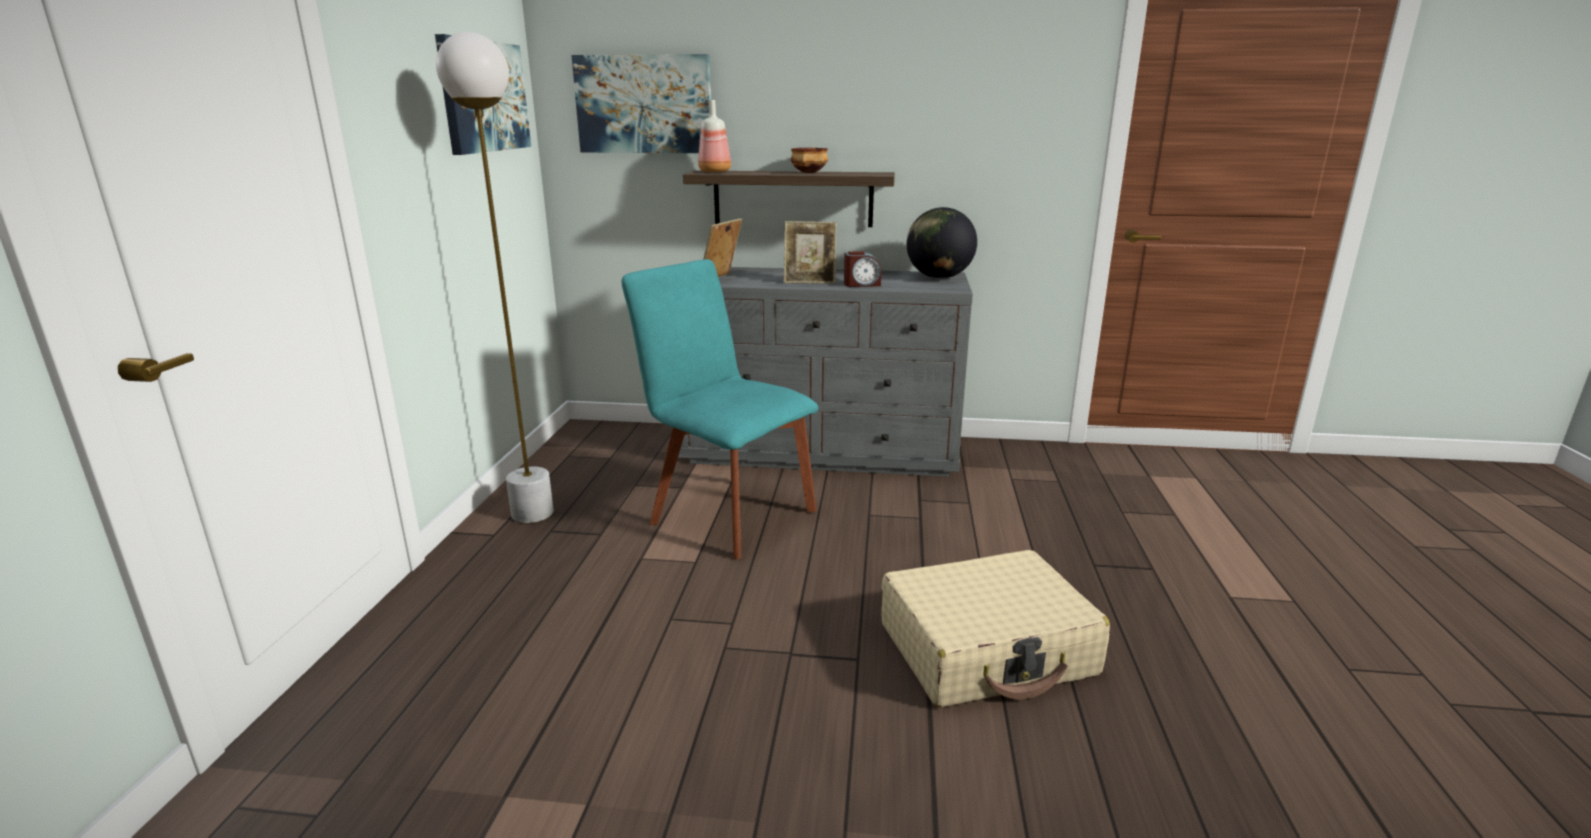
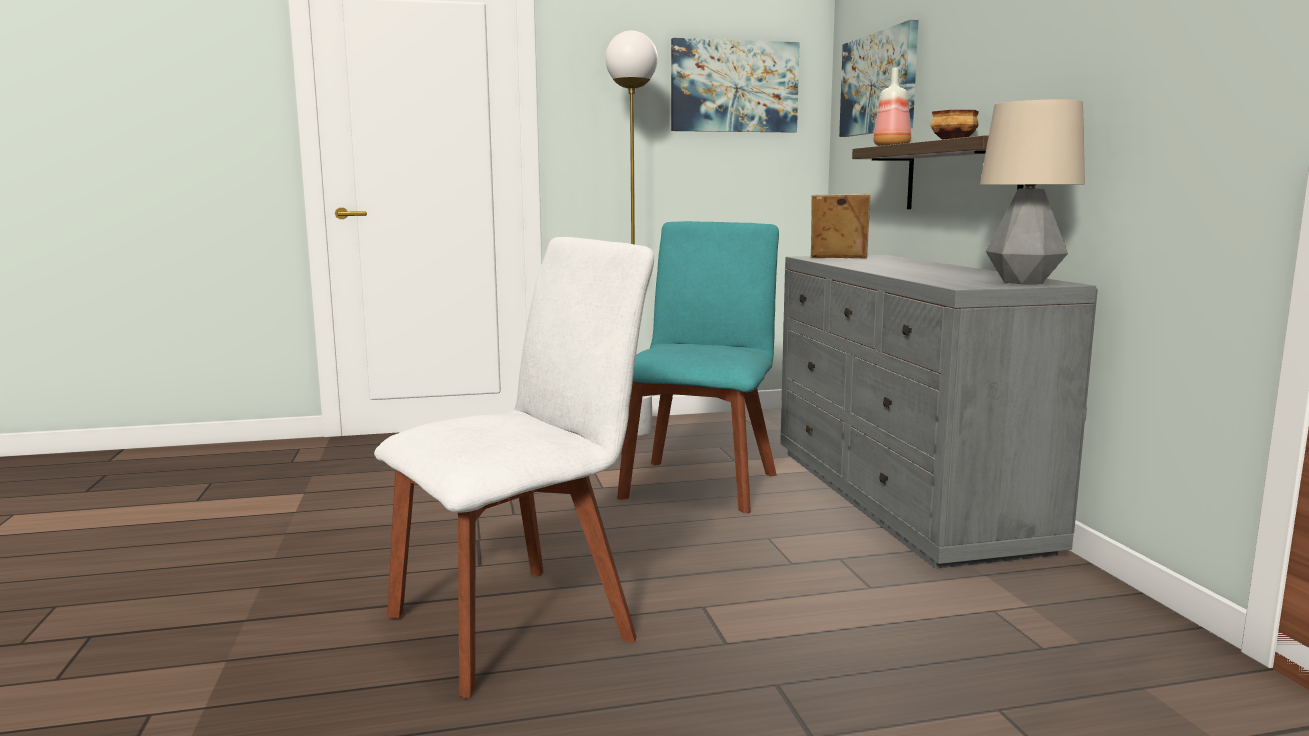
camera: 70 degrees right, 10 degrees down
picture frame [784,221,837,284] -> none
alarm clock [844,252,881,287] -> none
beige suitcase [881,550,1110,707] -> white chair [374,237,654,698]
globe [907,207,977,279] -> table lamp [980,99,1085,284]

